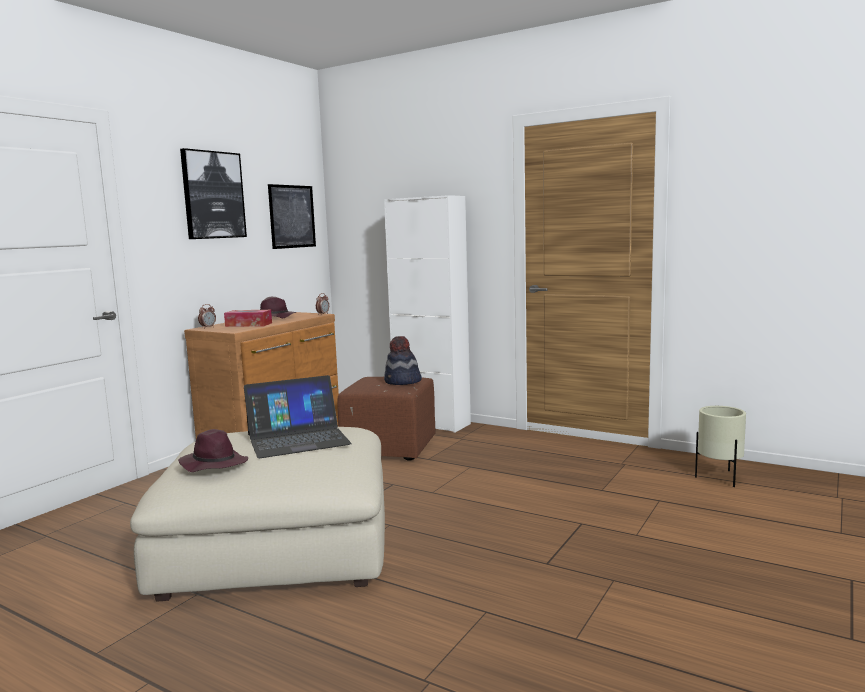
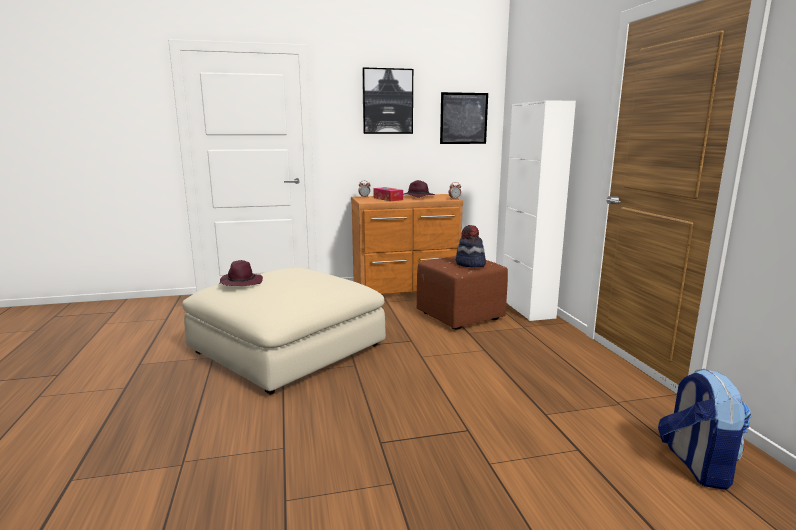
camera: 45 degrees right, 5 degrees up
laptop [244,375,352,458] -> none
beige planter [695,406,746,487] -> backpack [658,369,752,490]

